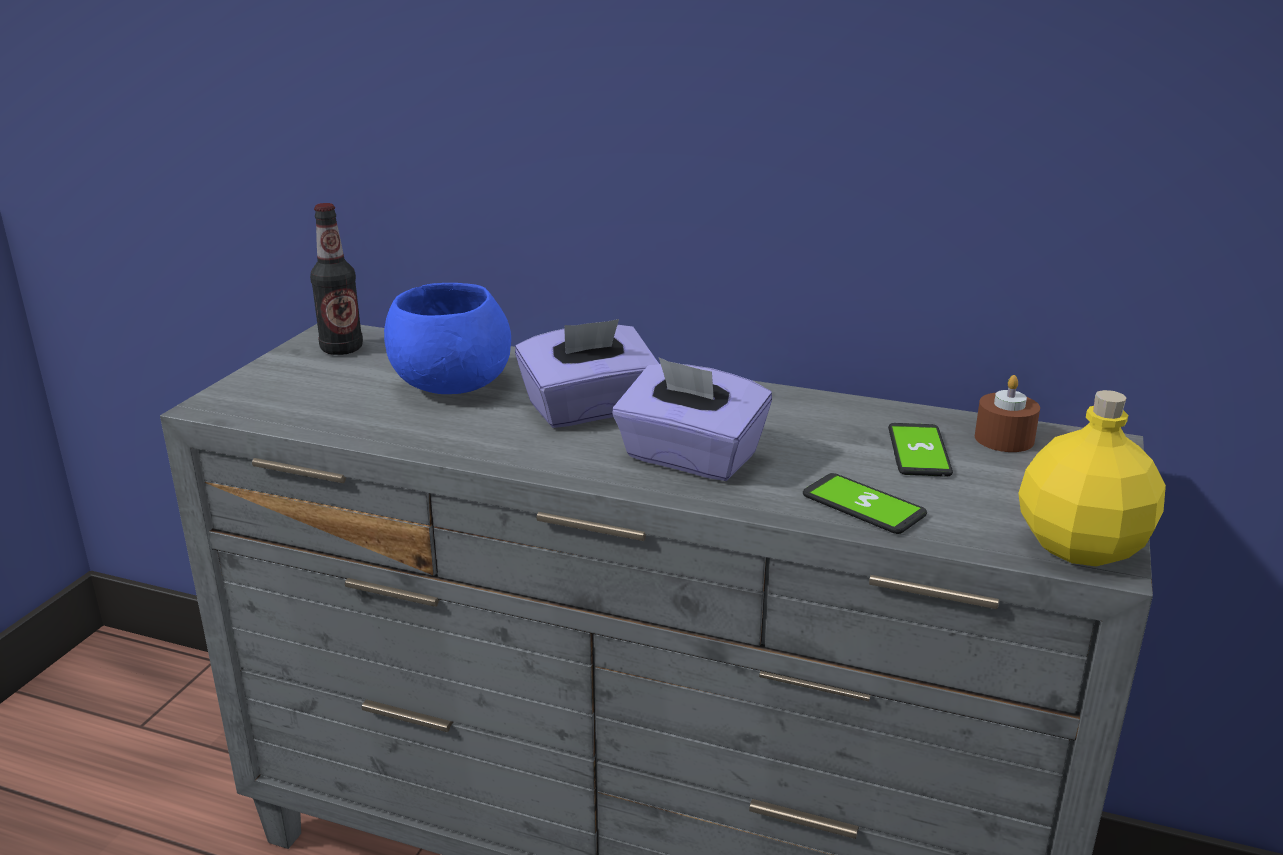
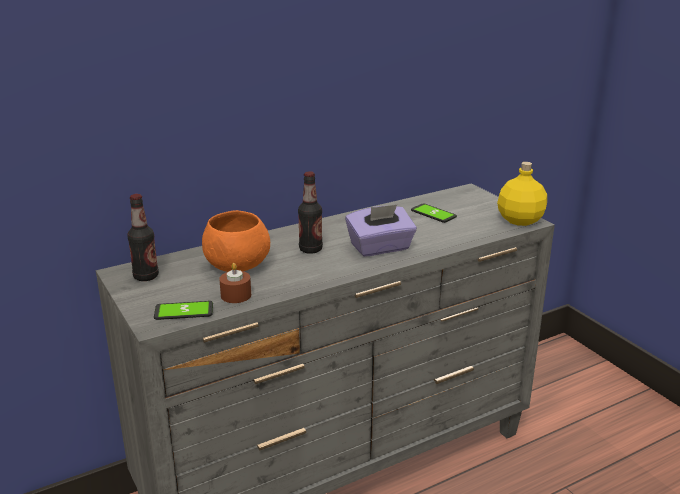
camera: 50 degrees left, 0 degrees up
blue bowl [384,283,511,394] -> orange bowl [202,210,270,272]
purple tissue box [515,319,659,428] -> bottle [298,171,323,254]
phone [803,473,927,534] -> phone moved to [154,301,213,320]
brown candle [975,375,1040,452] -> brown candle moved to [219,263,251,303]

